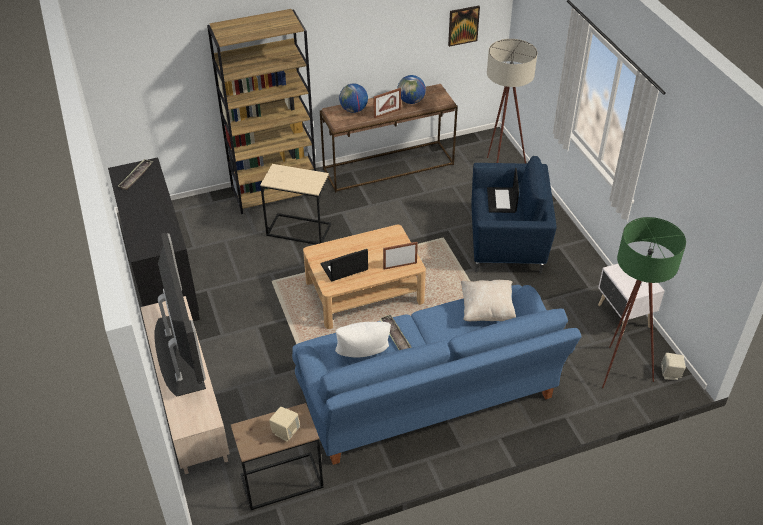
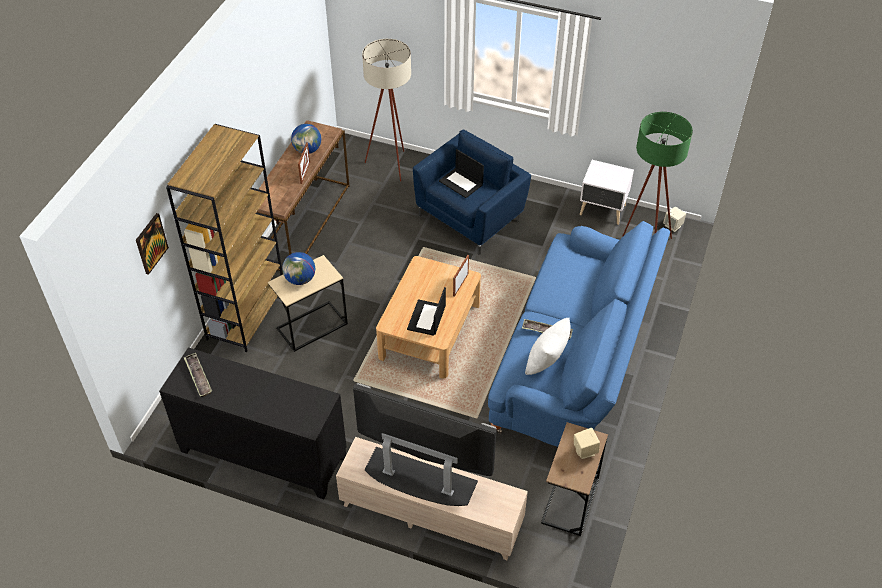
camera: 50 degrees left, 5 degrees up
globe [339,84,368,113] -> globe moved to [282,252,315,285]
picture [448,6,480,47] -> picture moved to [136,213,169,275]
beige pillow [461,280,516,321] -> none

